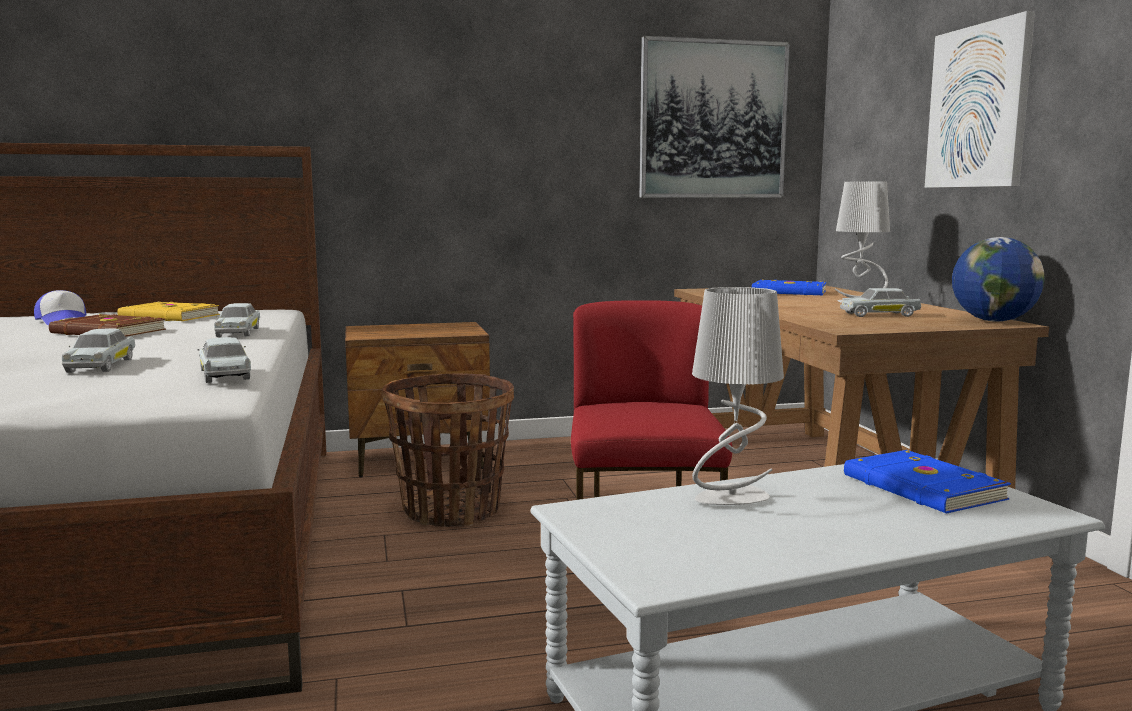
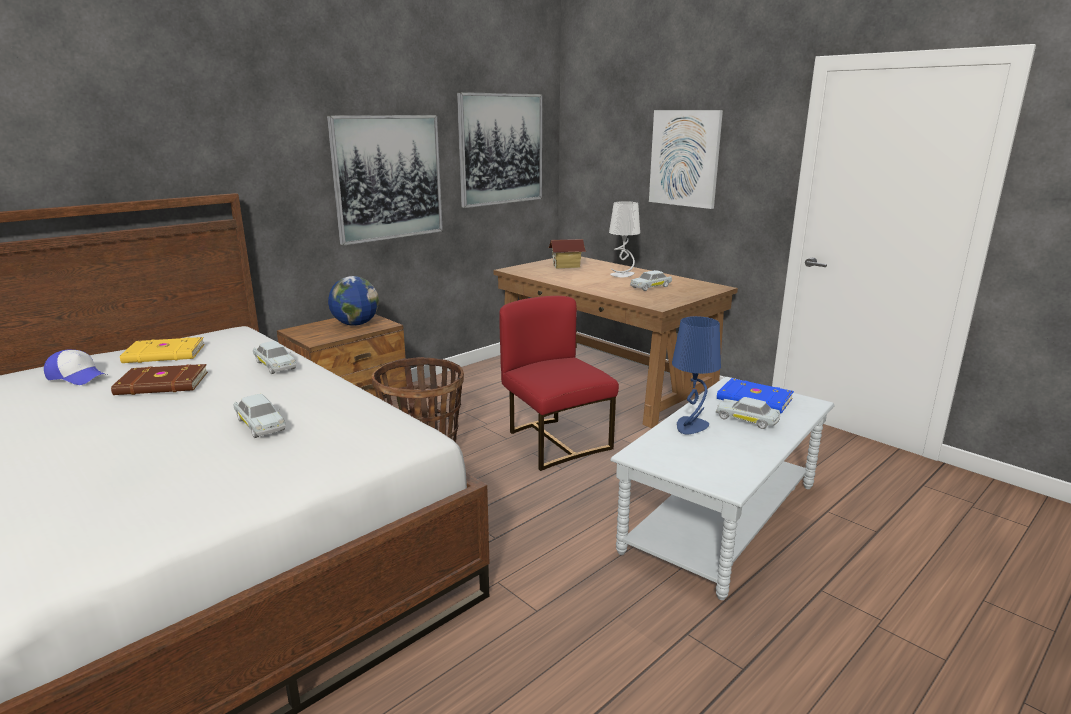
camera: 30 degrees left, 10 degrees up
white toy car [198,337,251,383] -> white toy car moved to [716,397,780,429]
grey table lamp [692,287,784,505] -> blue table lamp [672,316,721,434]
blue book [752,279,826,295] -> toy house [548,239,586,269]
globe [952,237,1045,322] -> globe moved to [328,276,379,326]
none -> picture [327,115,443,246]

